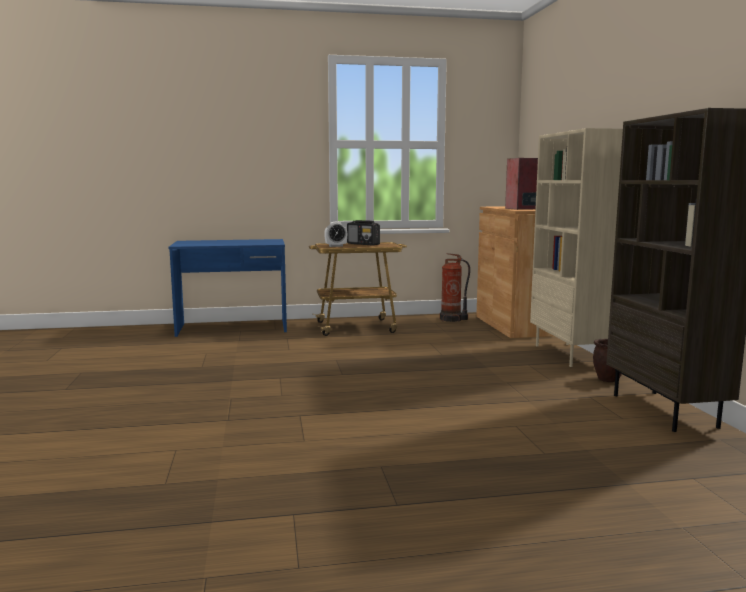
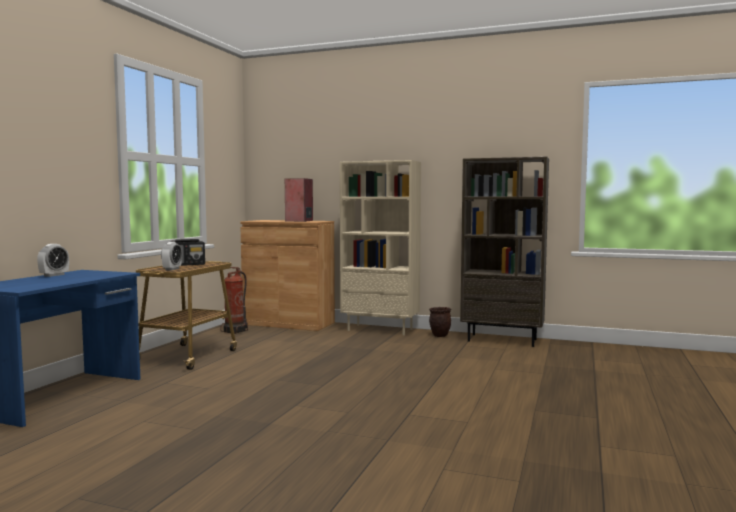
camera: 60 degrees left, 5 degrees down
none -> alarm clock [37,244,69,277]

